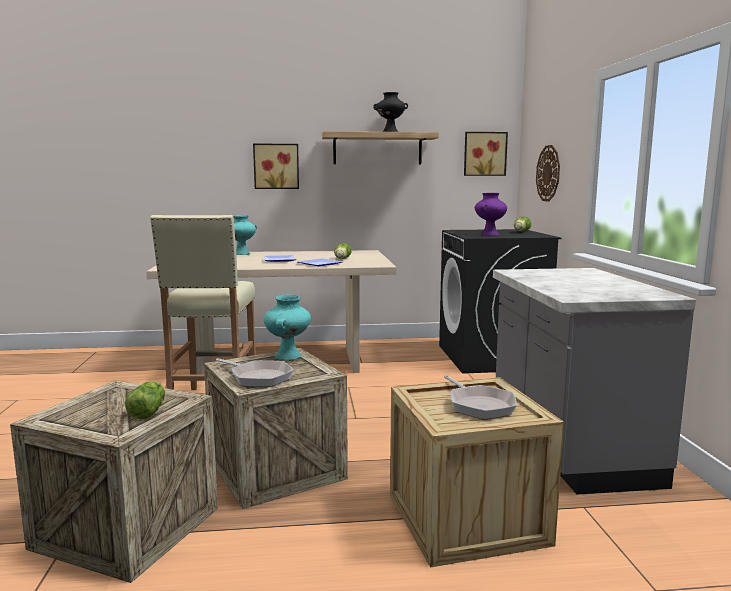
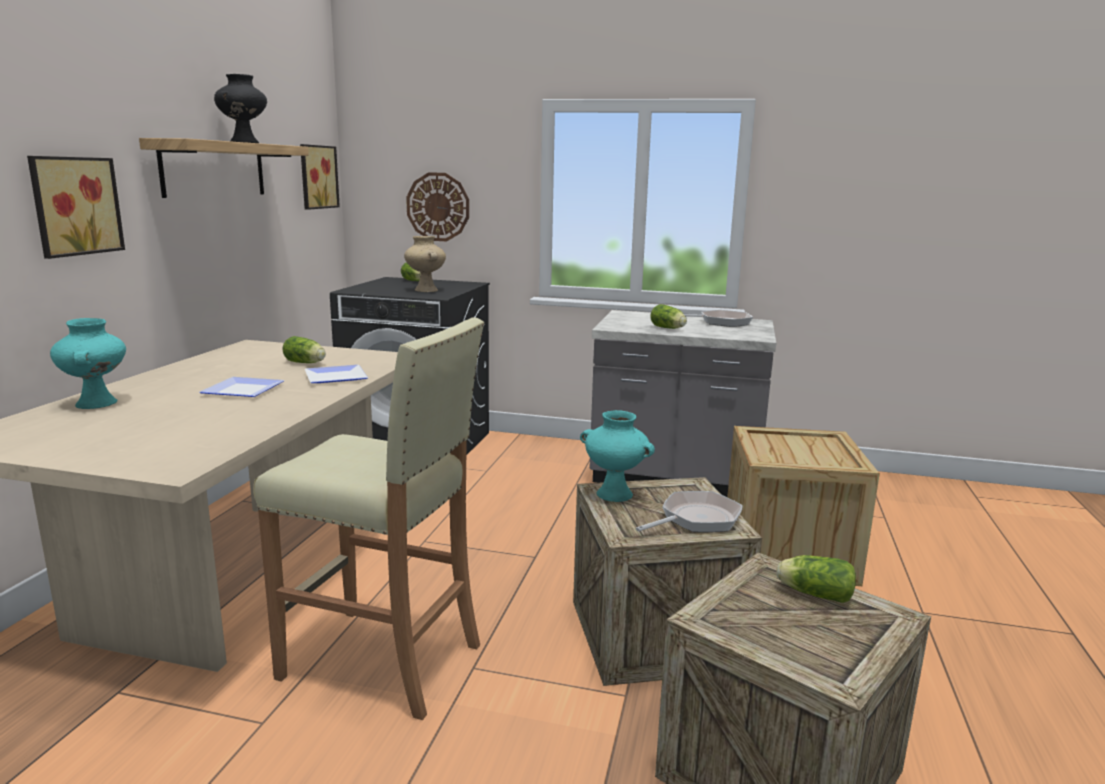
camera: 70 degrees left, 5 degrees up
frying pan [444,375,517,419] -> frying pan moved to [684,310,753,327]
purple vase [475,193,507,236] -> beige vase [404,236,446,292]
none -> lettuce [650,304,687,329]

